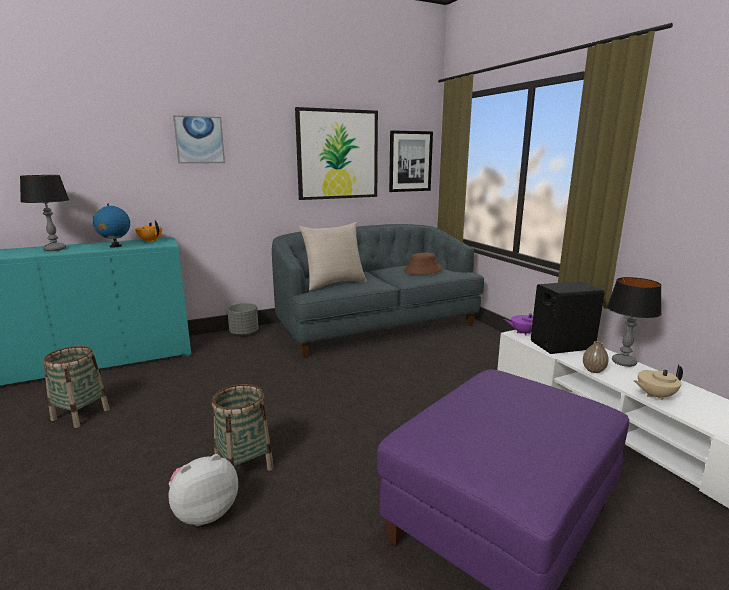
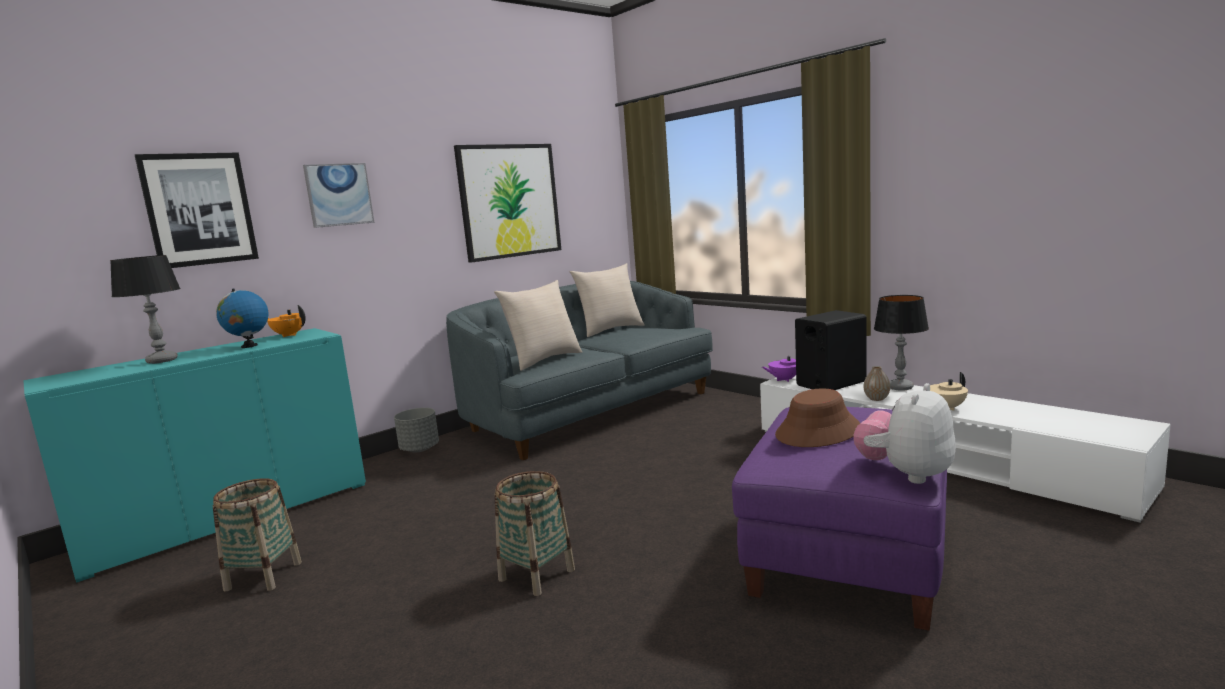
camera: 15 degrees left, 5 degrees down
plush toy [168,454,238,526] -> plush toy moved to [853,383,956,484]
picture [389,130,433,192] -> picture moved to [135,153,259,268]
brown hat [403,253,443,275] -> brown hat moved to [775,389,860,447]
none -> beige pillow [570,263,645,337]

